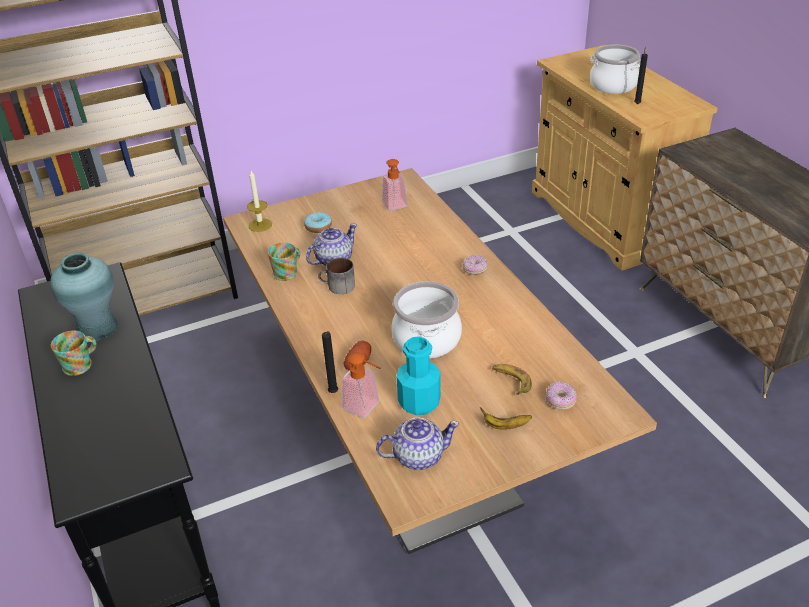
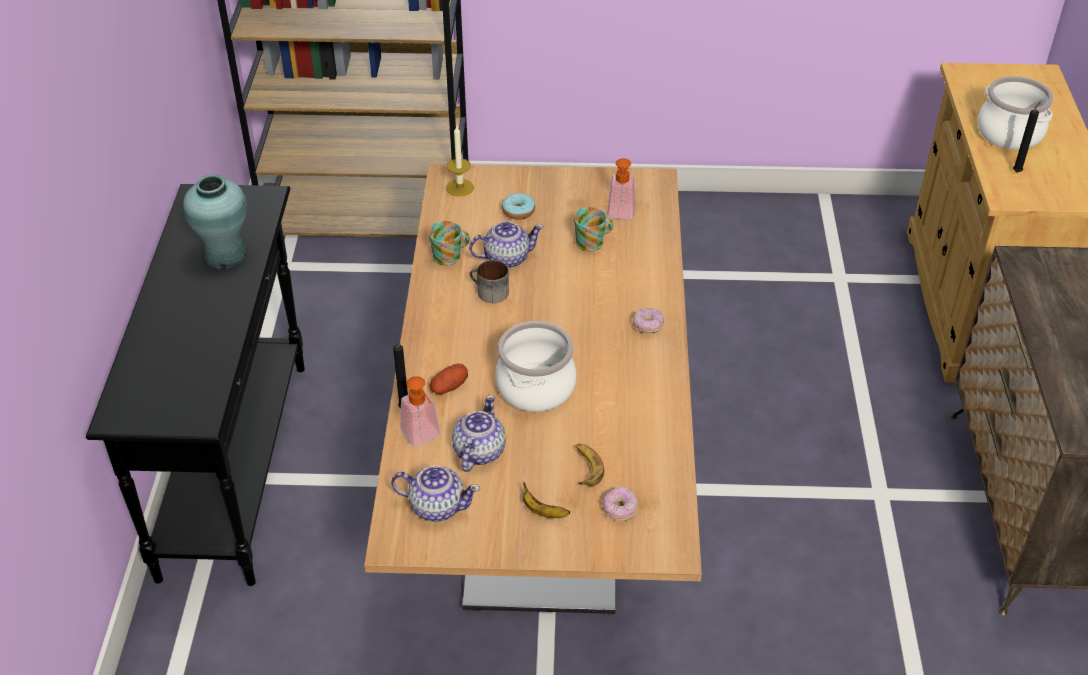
camera: 25 degrees right, 5 degrees up
mug [51,331,97,376] -> mug moved to [574,207,614,251]
turquoise bottle [397,336,441,415] -> teapot [452,395,506,472]

